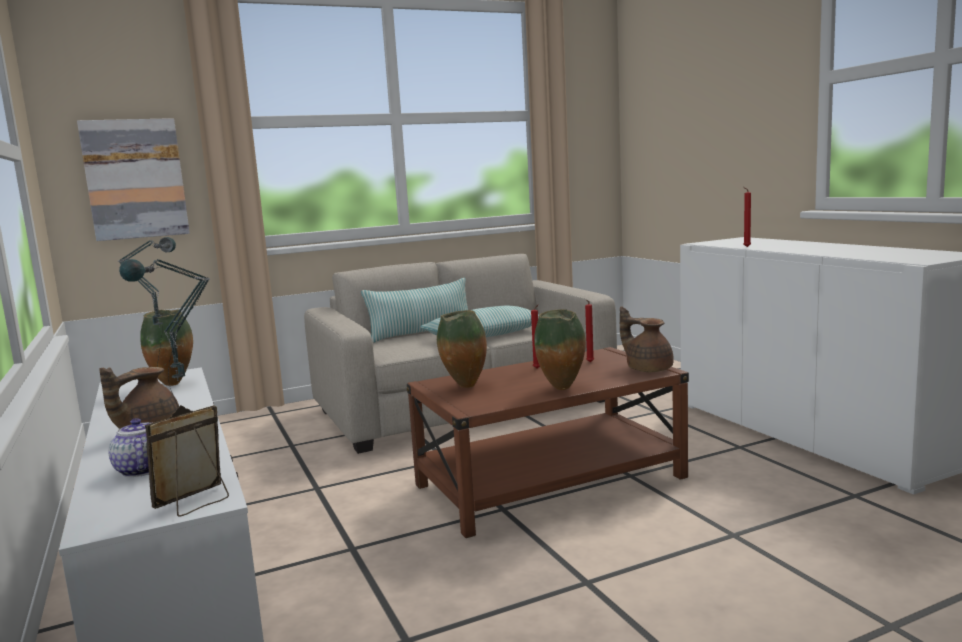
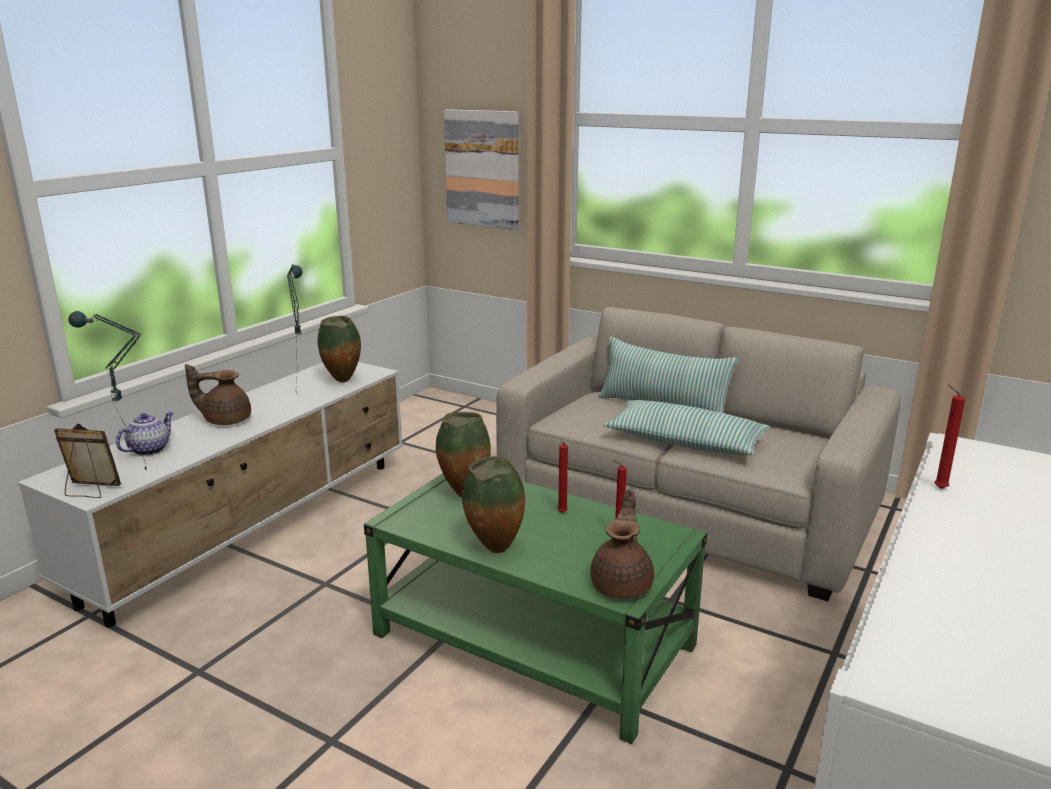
camera: 55 degrees right, 10 degrees up
brown coffee table [407,347,689,538] -> green coffee table [364,473,707,744]

